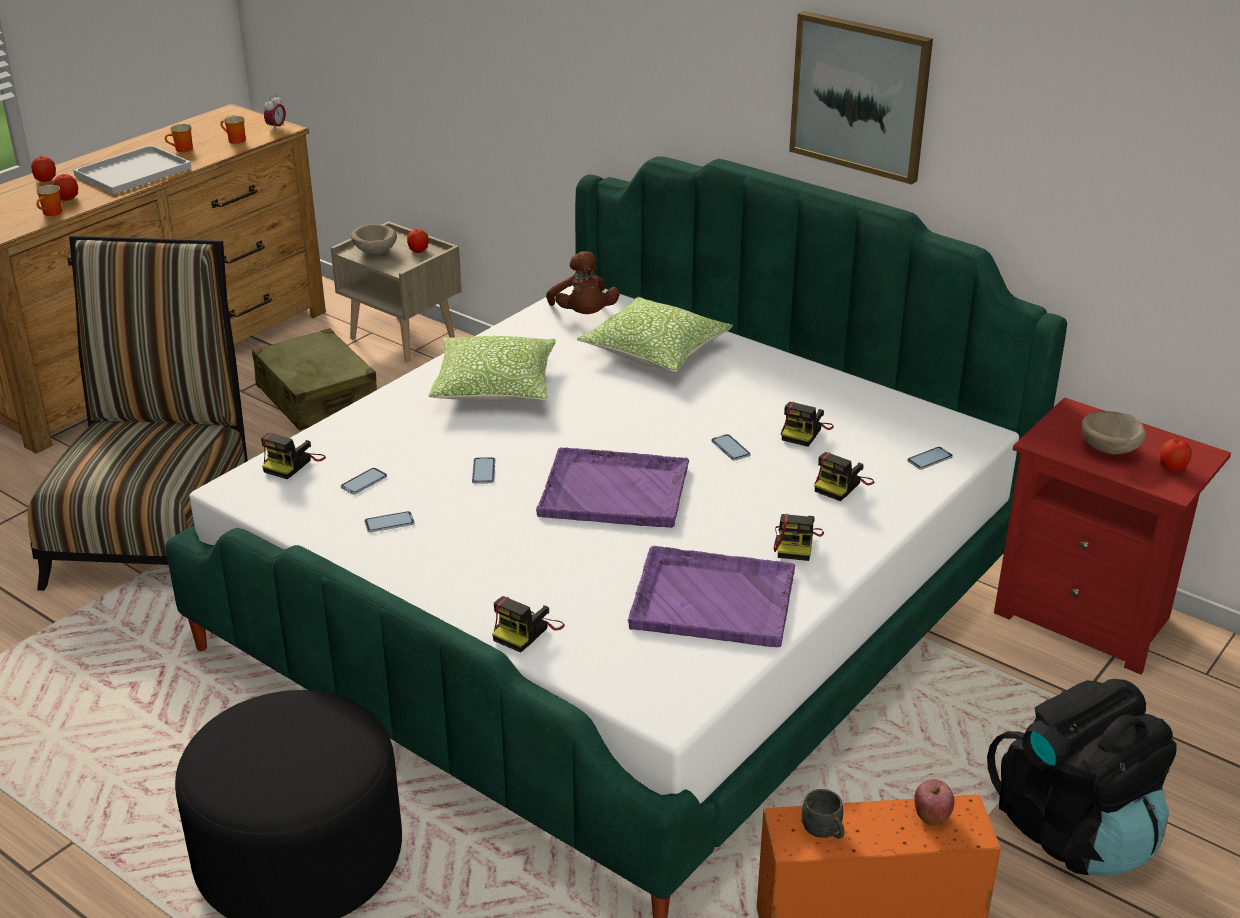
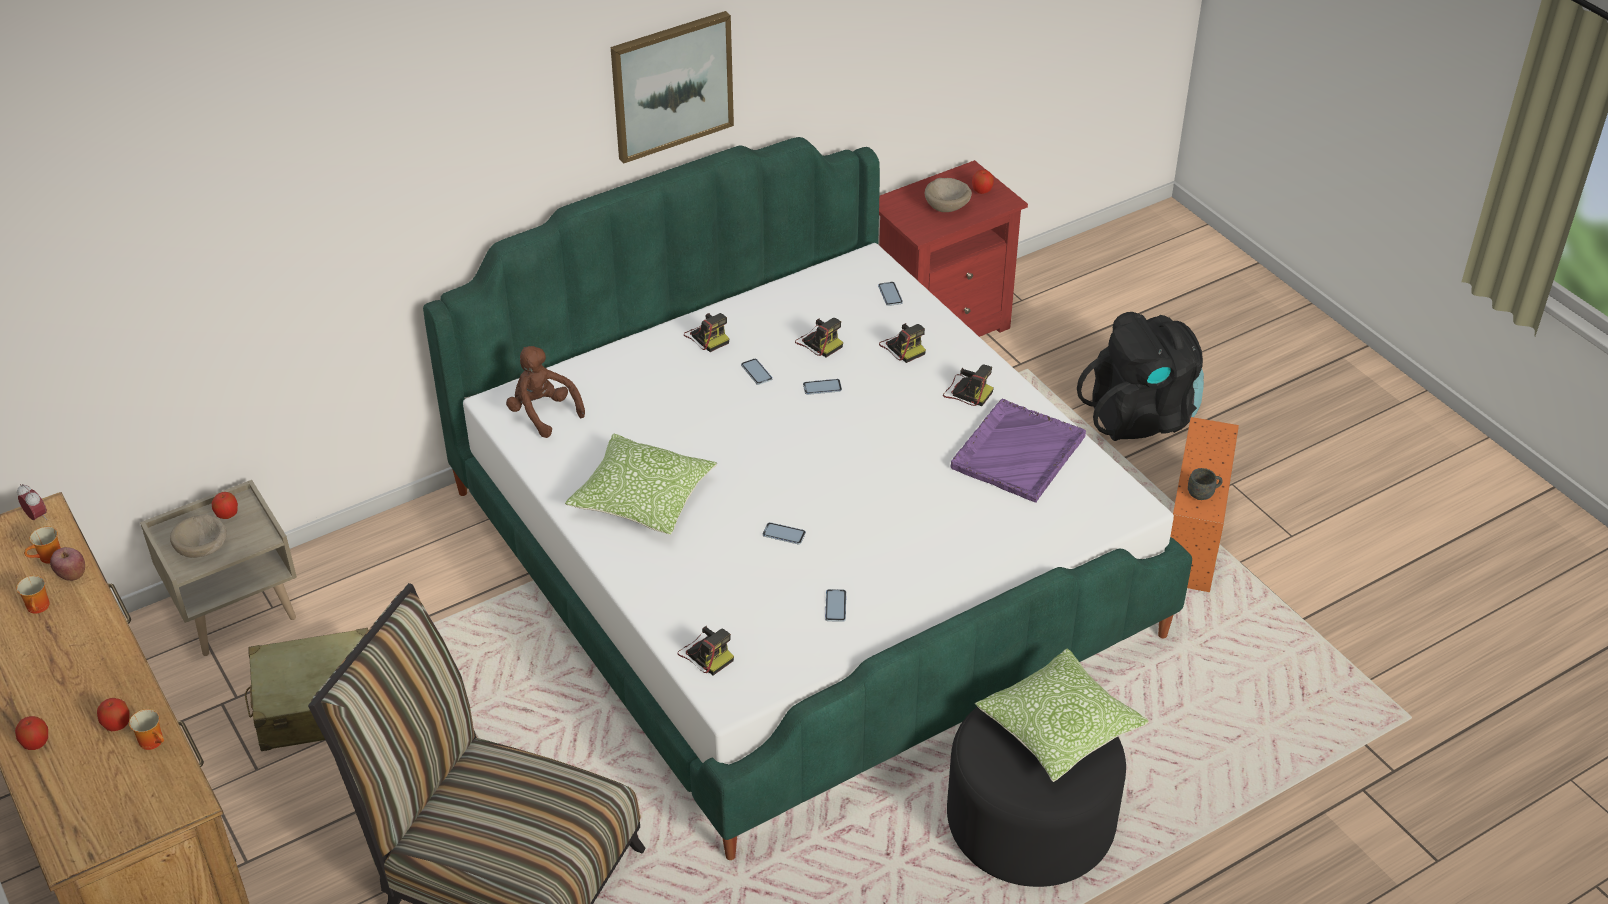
camera: 70 degrees left, 10 degrees up
white tray [73,145,191,195] -> none
phone [341,468,387,495] -> phone moved to [741,358,772,385]
camera [492,596,565,653] -> camera moved to [684,313,729,352]
purple tray [536,447,689,528] -> none
brown plush toy [546,251,619,314] -> brown plush toy turned 135 degrees counterclockwise [506,346,585,438]
pillow [577,297,733,372] -> pillow moved to [975,648,1149,782]
apple [914,780,954,826] -> apple moved to [50,547,85,581]

